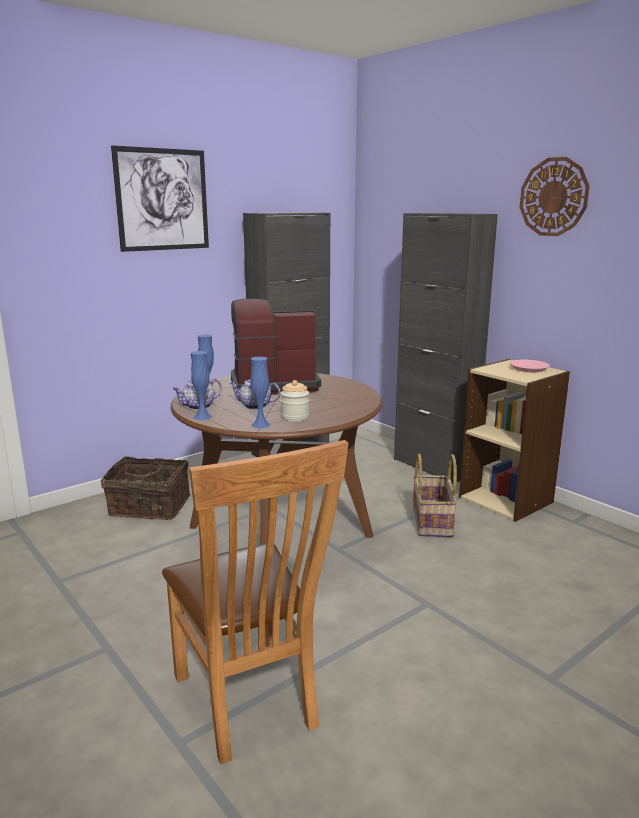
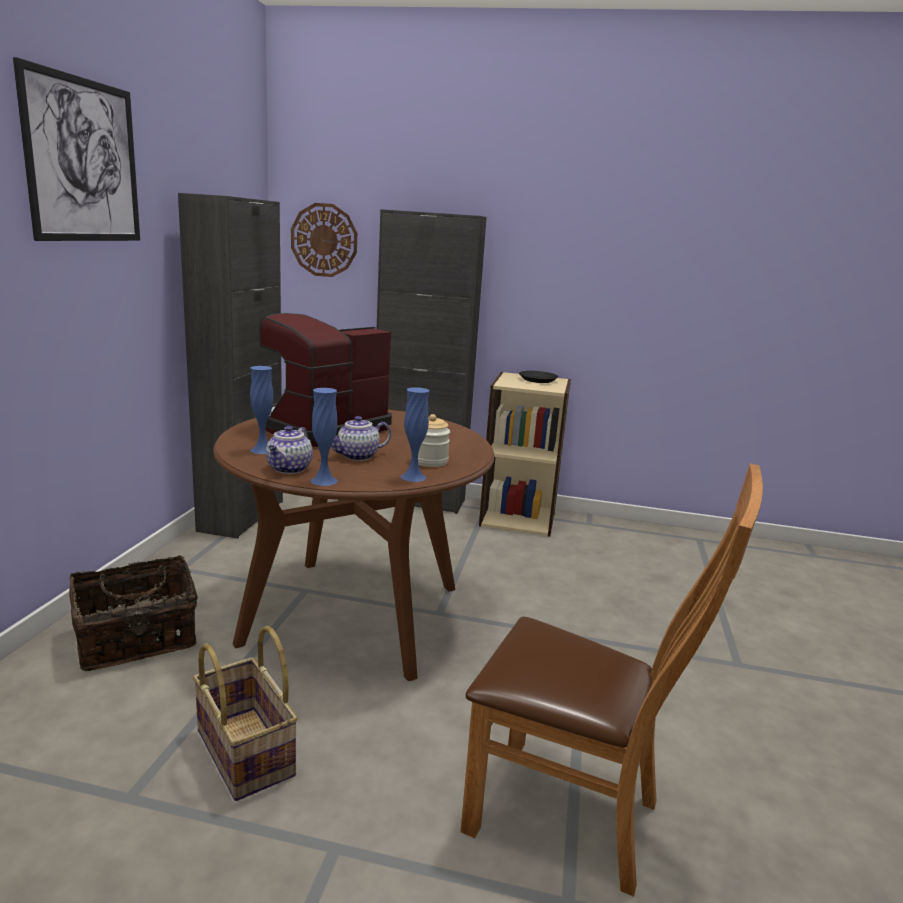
camera: 40 degrees left, 0 degrees up
basket [413,454,457,537] -> basket moved to [193,626,298,801]
pink plate [510,360,550,372] -> black plate [519,371,558,383]
wall clock [520,157,590,236] -> wall clock moved to [291,203,357,277]

